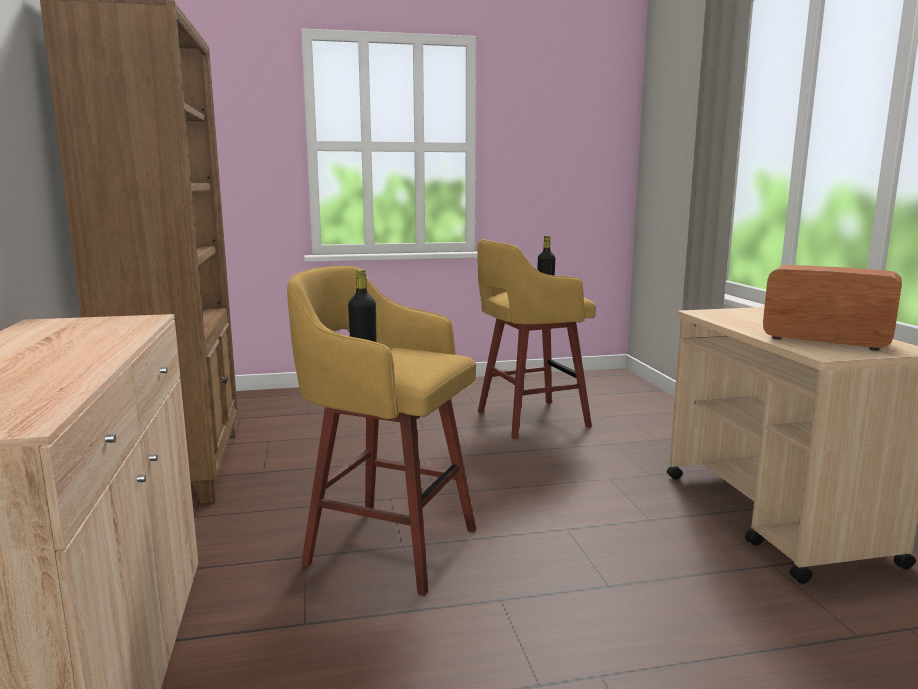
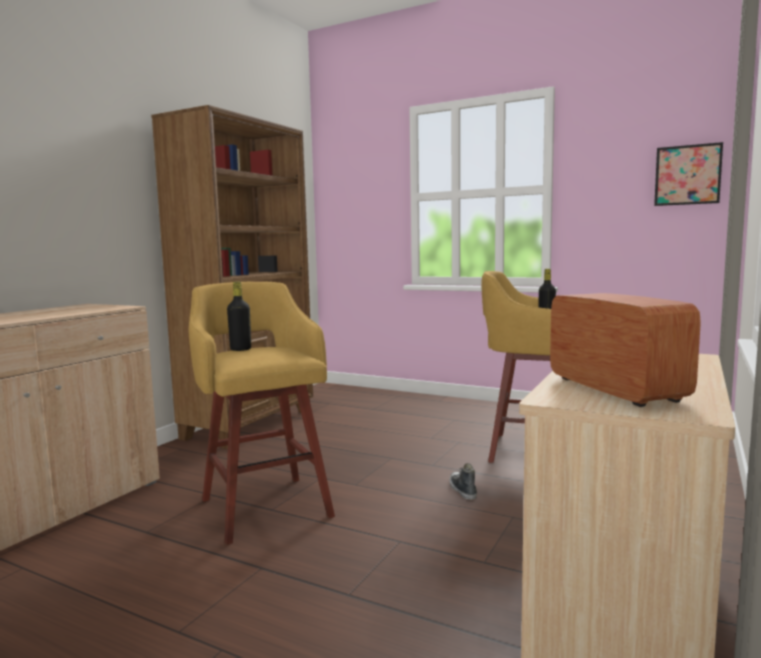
camera: 40 degrees right, 5 degrees down
none -> shoe [449,463,477,500]
none -> picture [654,142,723,206]

